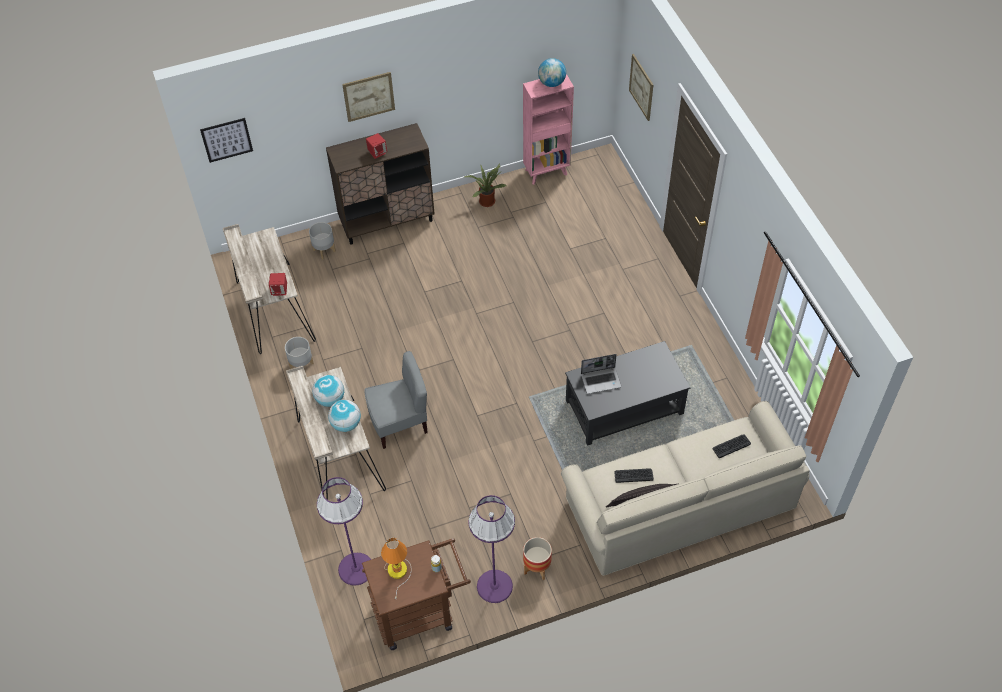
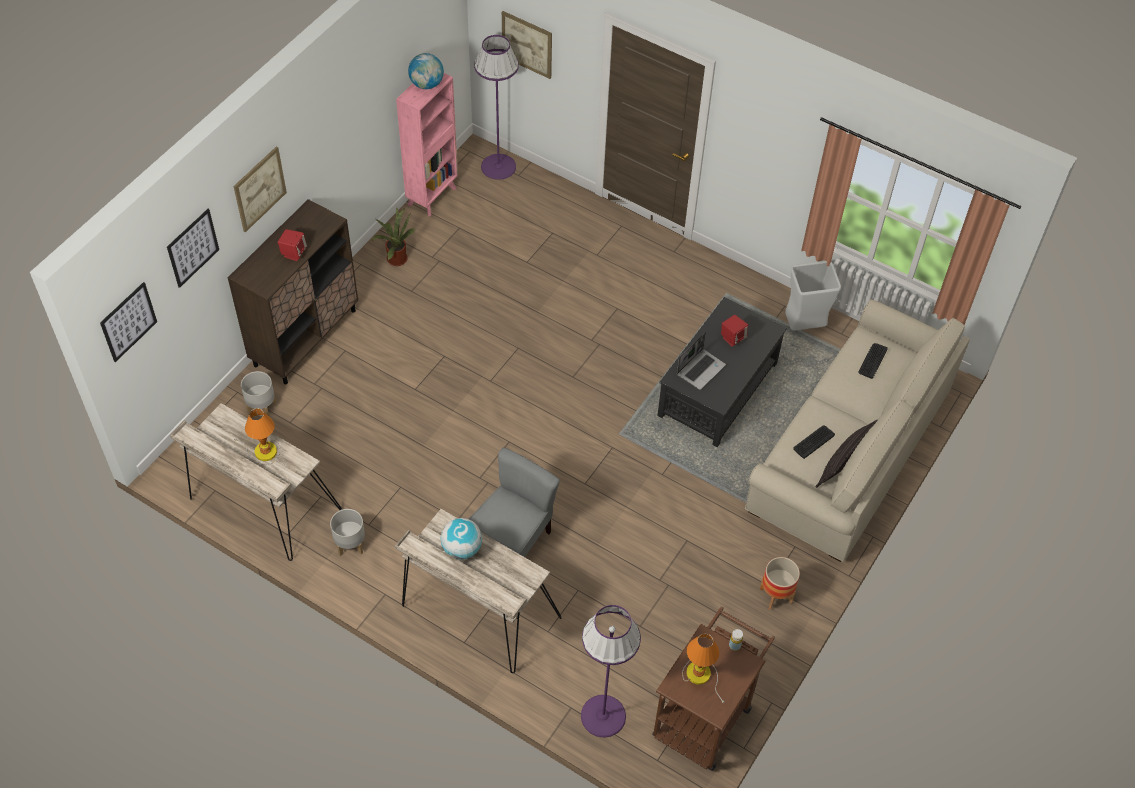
camera: 40 degrees left, 0 degrees up
red speaker [269,273,287,296] -> red speaker moved to [721,315,748,347]
globe [328,400,361,432] -> none
purple floor lamp [469,495,515,603] -> purple floor lamp moved to [474,35,519,180]
none -> picture [167,209,219,288]
none -> table lamp [234,408,280,465]
none -> grey trash can [785,261,841,331]

